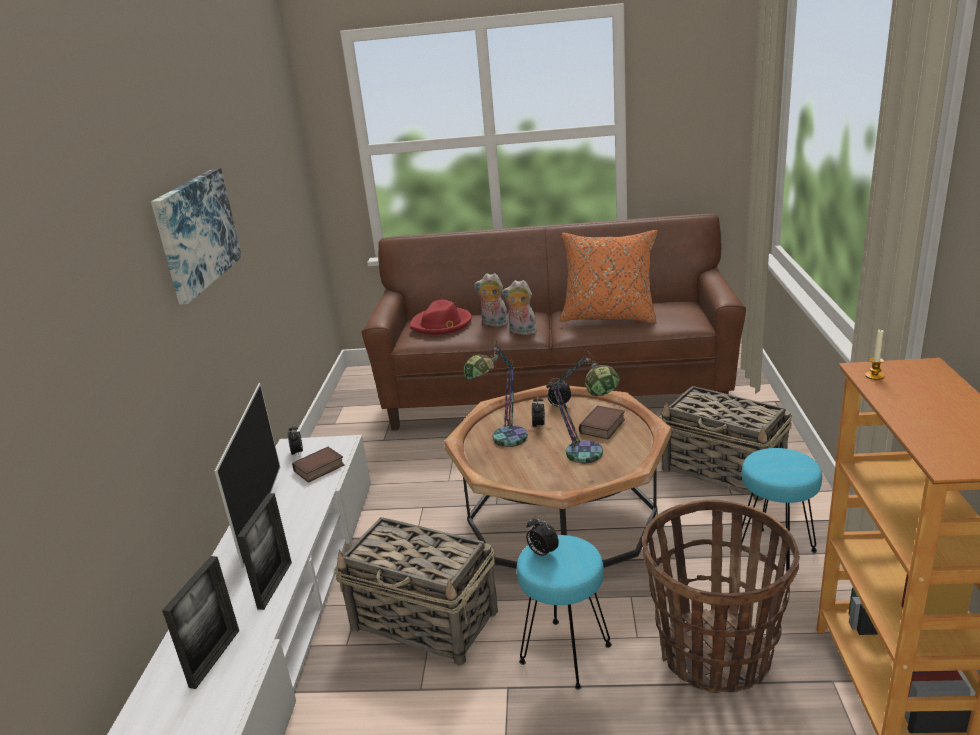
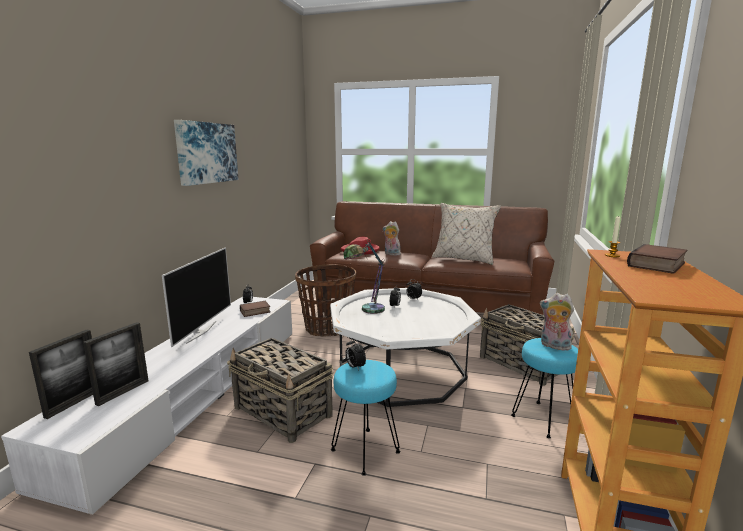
camera: 10 degrees right, 10 degrees down
picture frame [237,493,292,610] -> picture frame moved to [29,330,93,419]
brown coffee table [444,385,671,569] -> white coffee table [330,288,481,407]
plush toy [502,280,537,335] -> plush toy moved to [540,293,574,351]
table lamp [550,350,620,464] -> none
orange pillow [560,230,658,324] -> beige pillow [432,203,501,265]
book [579,405,625,439] -> book moved to [627,244,687,274]
basket [642,499,800,693] -> basket moved to [295,264,356,337]

